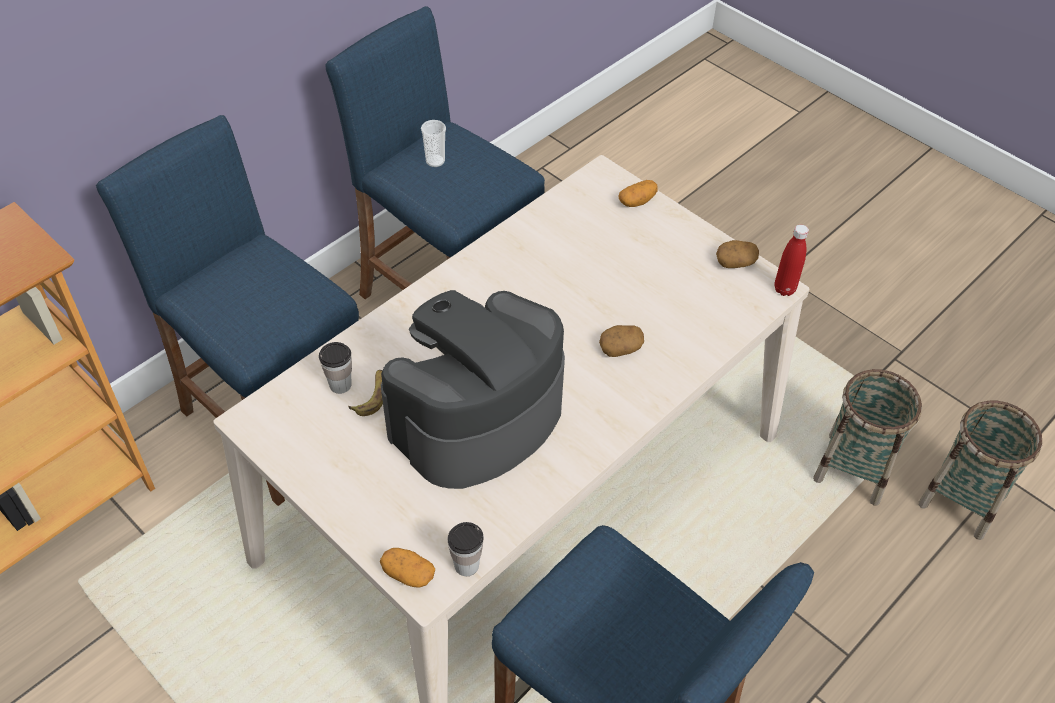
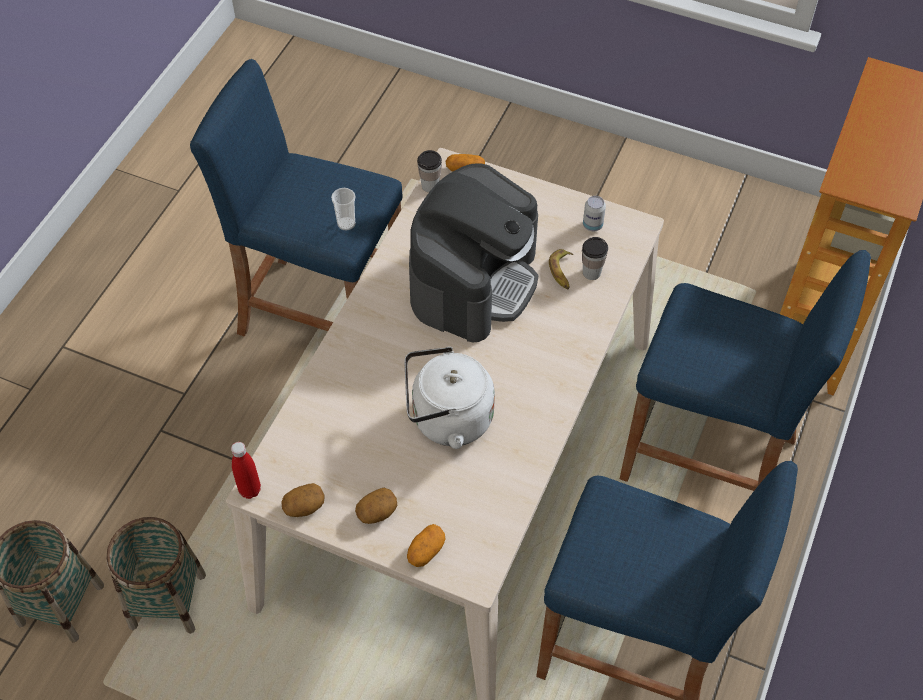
camera: 160 degrees right, 5 degrees up
cup [421,120,446,167] -> cup moved to [331,188,355,230]
potato [599,325,644,357] -> potato moved to [355,488,397,524]
none -> white kettle [405,347,495,449]
none -> can [583,196,606,231]

